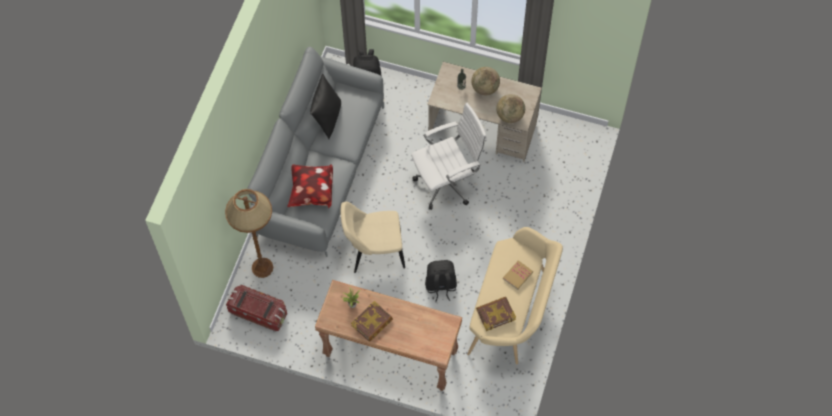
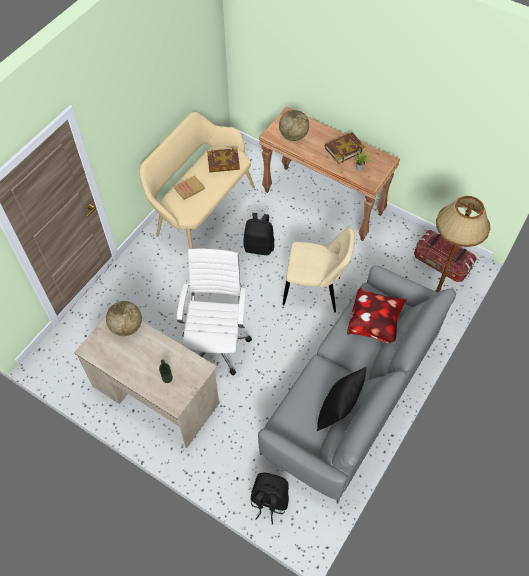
camera: 165 degrees left, 5 degrees down
white office chair [411,103,487,210] -> white office chair turned 105 degrees clockwise [177,249,252,376]
globe [471,67,500,95] -> globe moved to [279,110,309,141]

